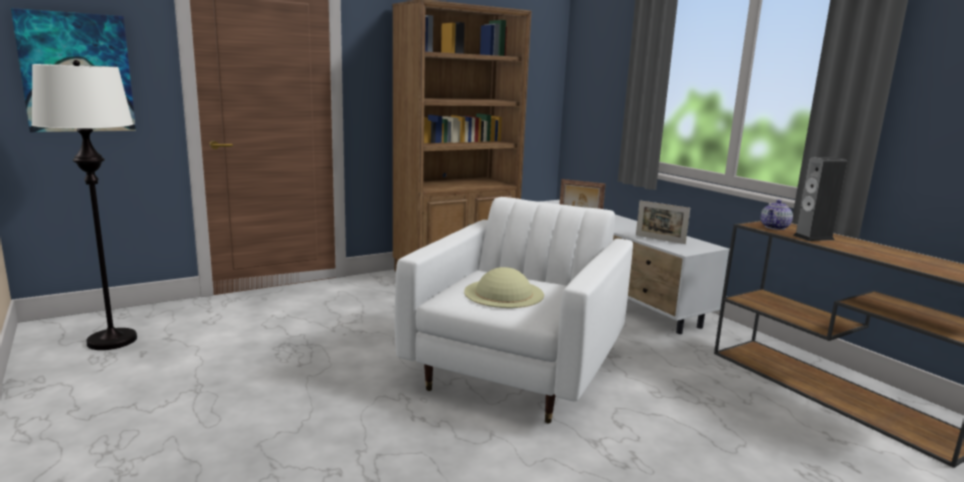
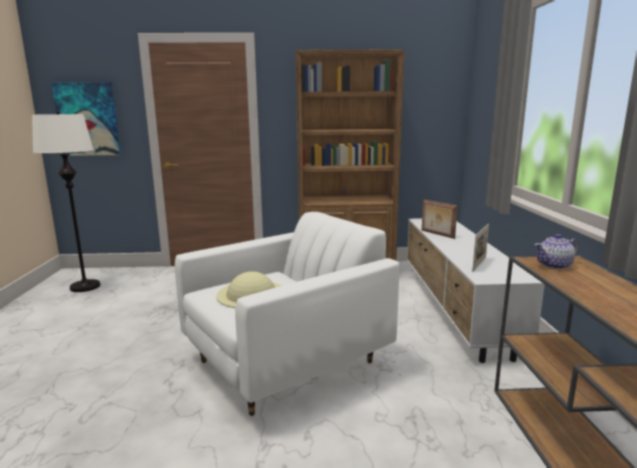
camera: 30 degrees right, 0 degrees up
picture frame [636,200,690,244] -> picture frame turned 120 degrees counterclockwise [472,224,489,272]
speaker [793,157,847,241] -> none

